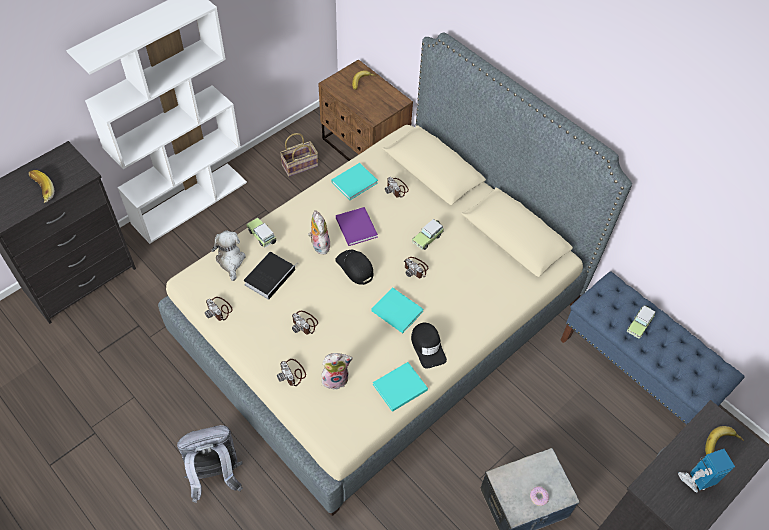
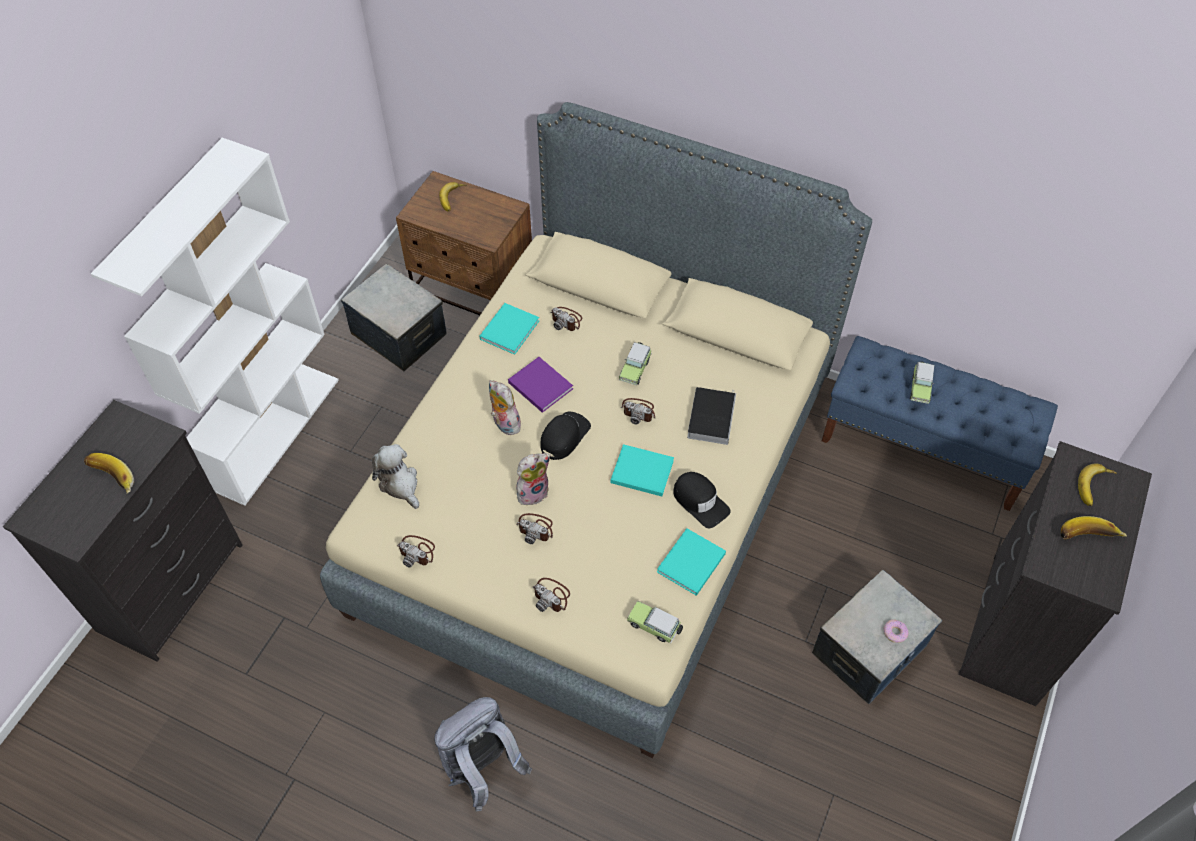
camera: 20 degrees left, 0 degrees up
book [244,252,299,300] -> book moved to [687,387,736,445]
toy car [246,218,277,248] -> toy car moved to [627,601,683,644]
basket [280,133,318,177] -> storage box [341,264,447,371]
plush toy [322,353,353,390] -> plush toy moved to [516,453,551,506]
black cap [335,250,374,285] -> black cap turned 90 degrees clockwise [540,412,591,460]
toy robot [678,449,735,492] -> banana [1061,516,1127,539]

